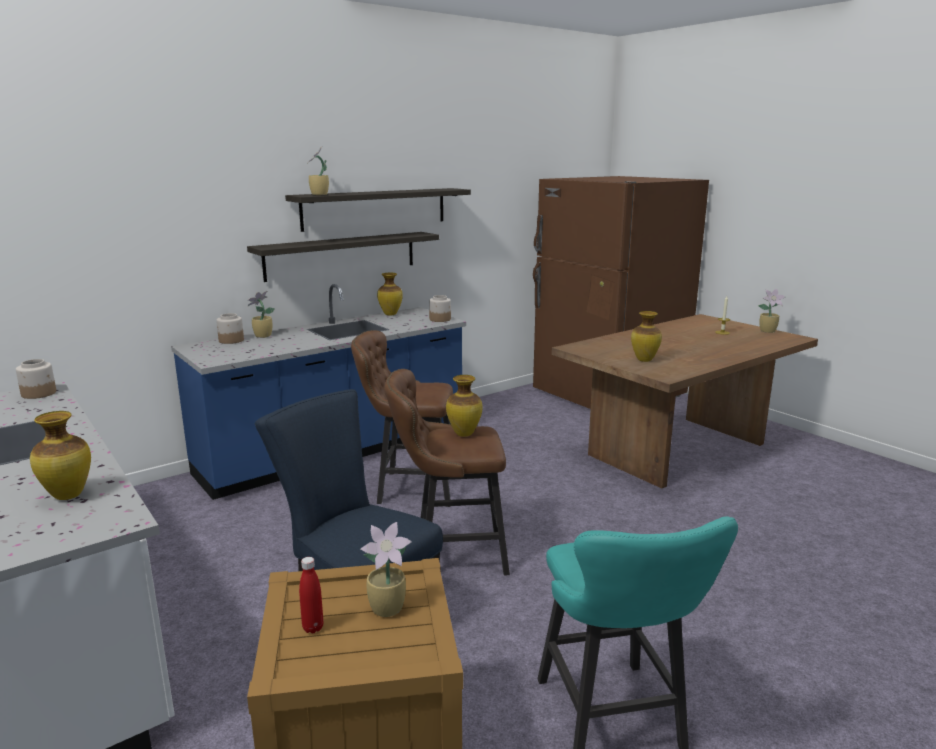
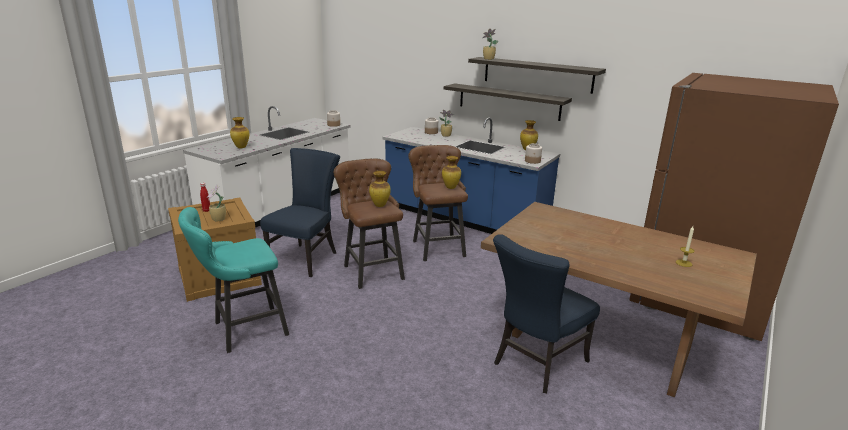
camera: 70 degrees right, 5 degrees up
vase [631,311,662,362] -> vase moved to [442,156,461,189]
potted plant [758,289,785,333] -> none
none -> blue chair [493,234,600,393]

